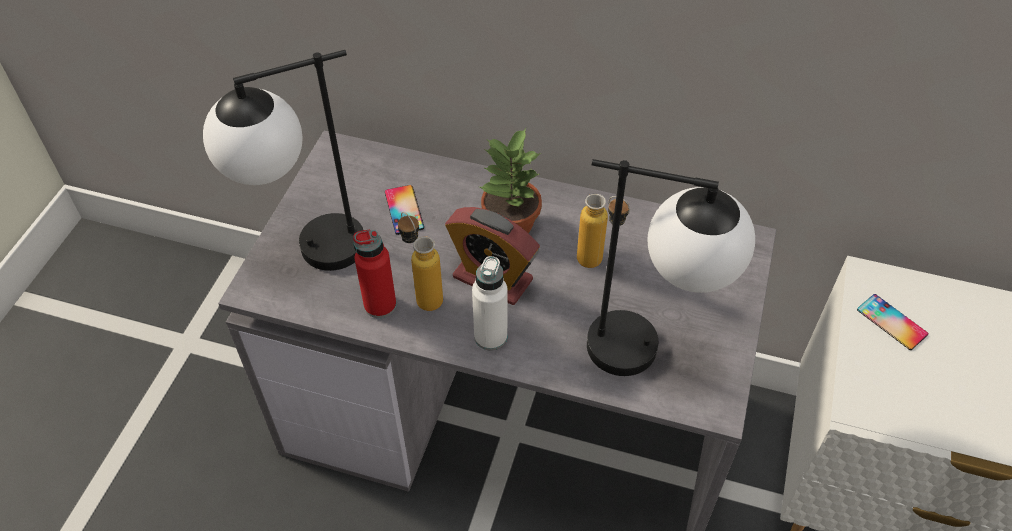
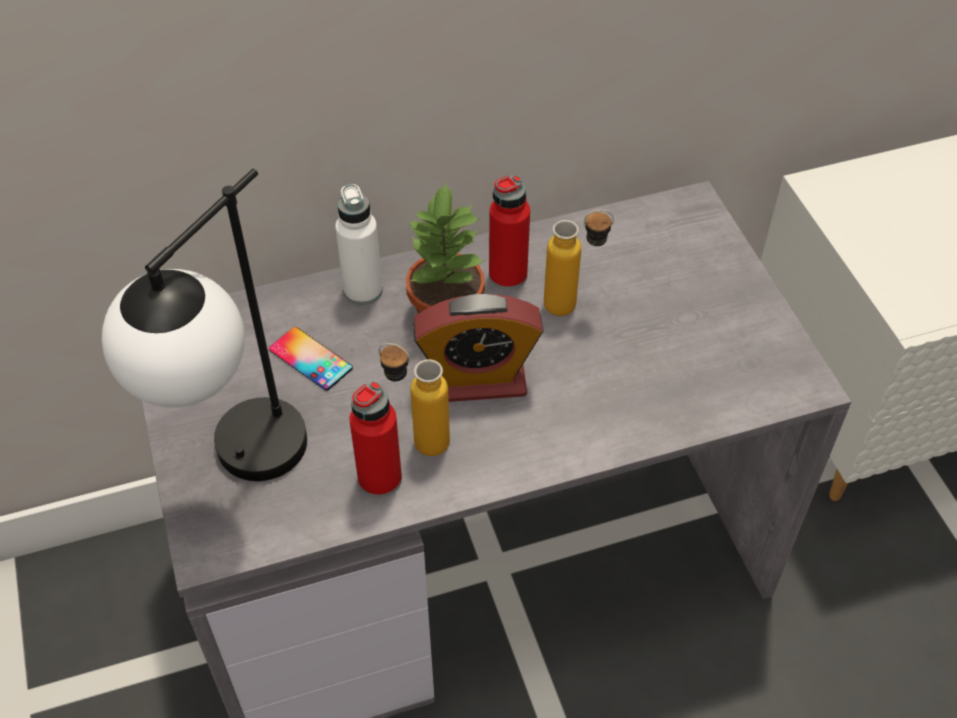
camera: 35 degrees left, 0 degrees up
white bottle [472,256,507,350] -> white bottle moved to [335,184,383,305]
table lamp [587,159,755,376] -> none
phone [857,294,929,350] -> none
none -> red bottle [489,175,530,290]

